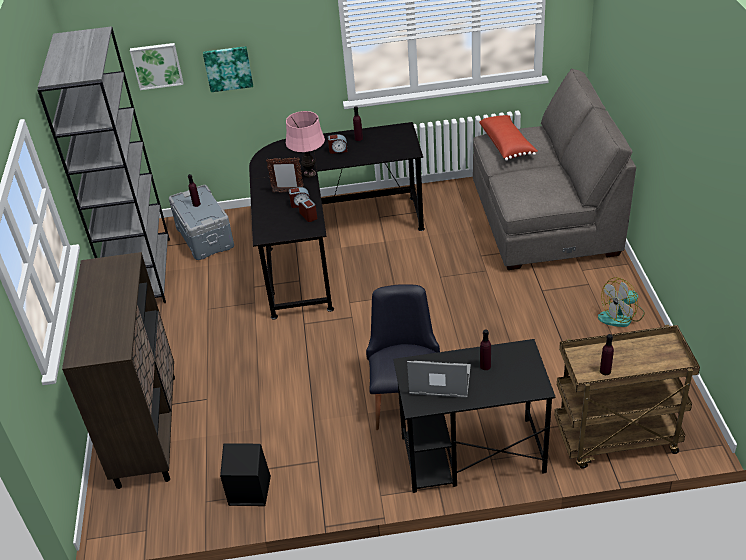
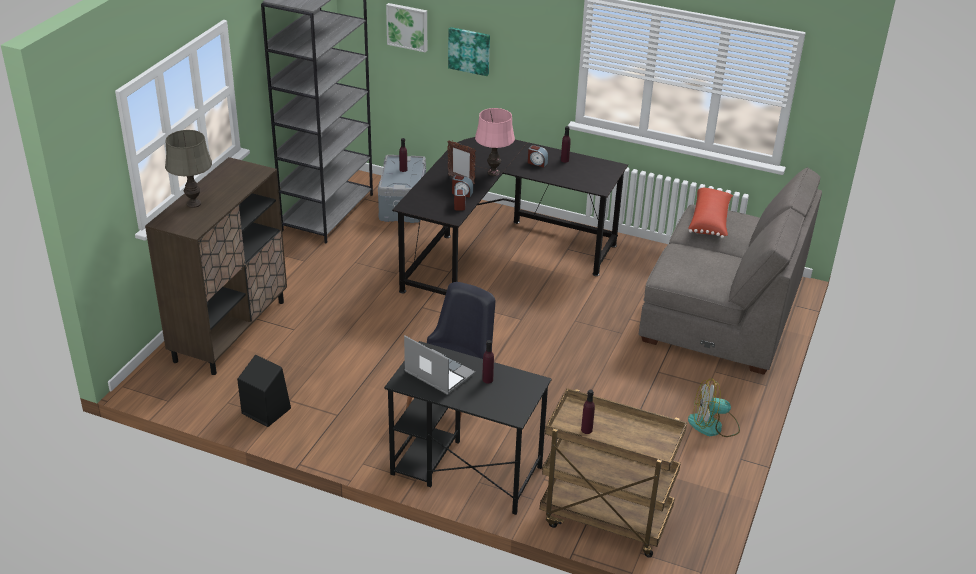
camera: 25 degrees right, 5 degrees down
none -> grey table lamp [165,130,212,208]

